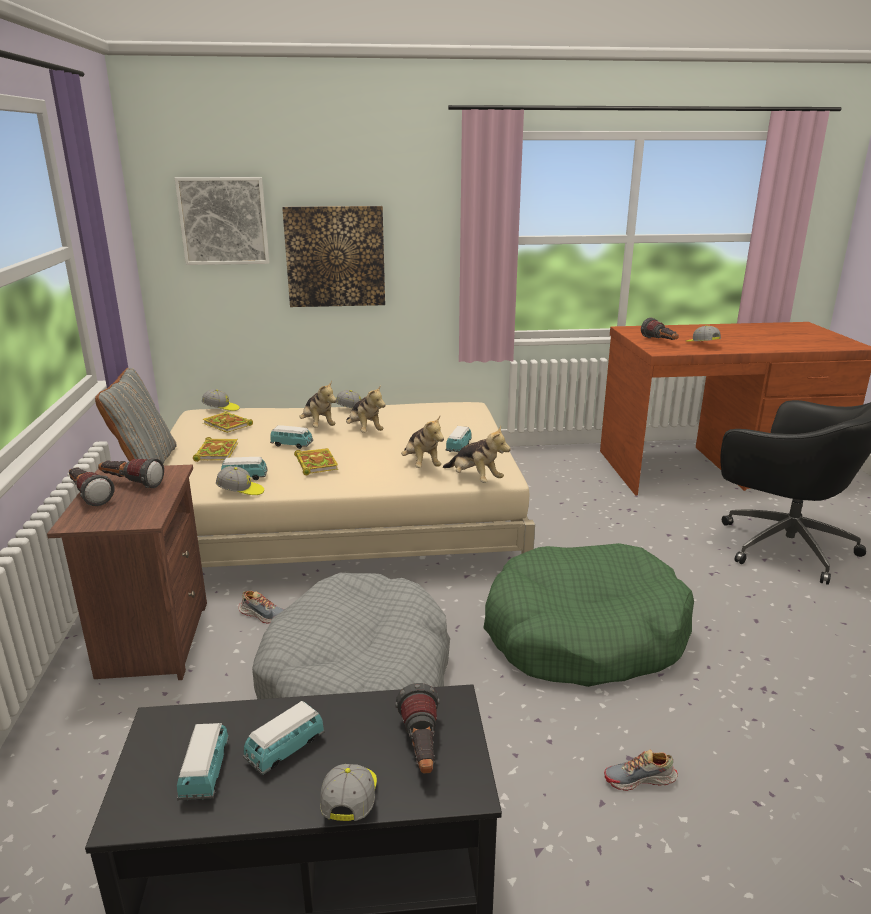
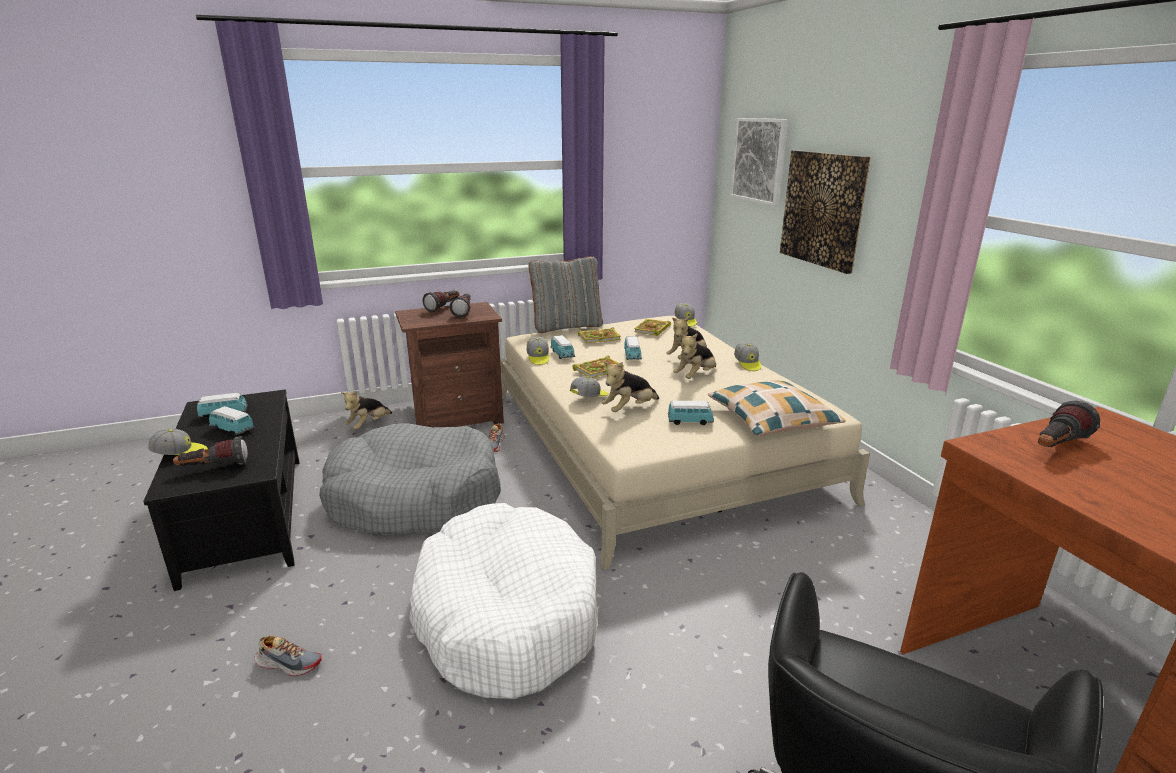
camera: 75 degrees right, 0 degrees up
plush toy [443,426,511,483] -> plush toy moved to [341,390,392,430]
green dog bed [483,543,694,687] -> white dog bed [409,503,598,699]
shoe [604,749,678,791] -> shoe turned 120 degrees clockwise [254,636,321,676]
cap [686,325,721,342] -> cap moved to [570,376,609,397]
none -> pillow [708,381,846,436]

